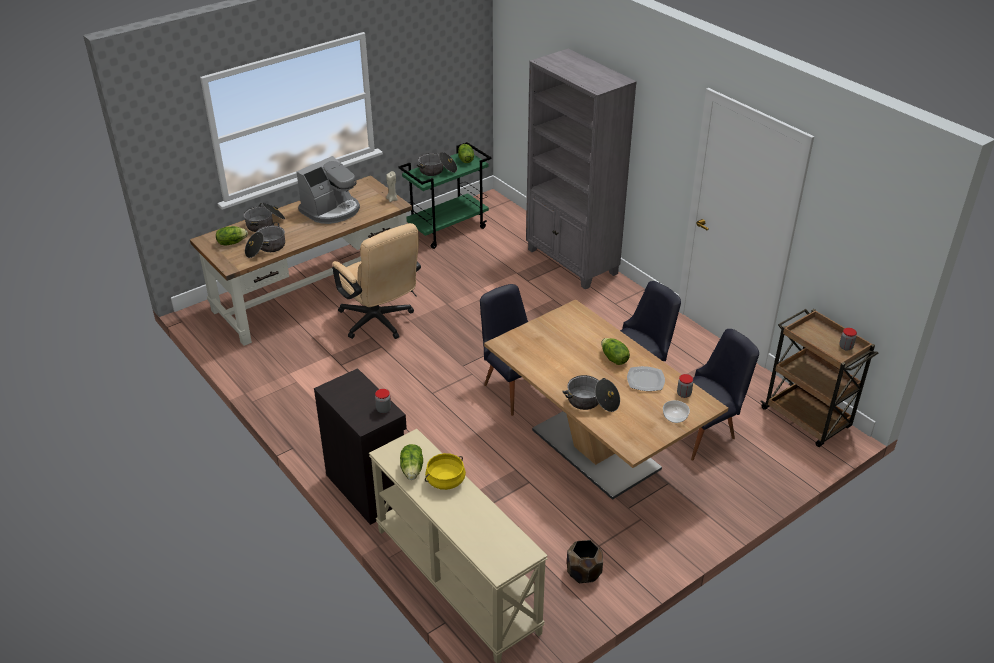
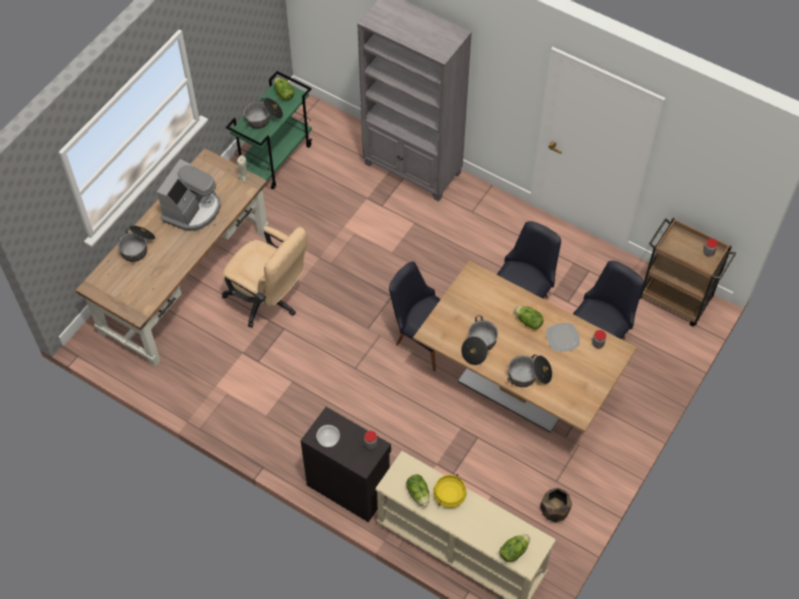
camera: 20 degrees left, 20 degrees up
lettuce [216,226,248,245] -> lettuce moved to [499,534,530,562]
cooking pot [245,222,285,258] -> cooking pot moved to [461,315,498,365]
bowl [663,400,690,423] -> bowl moved to [316,425,340,447]

